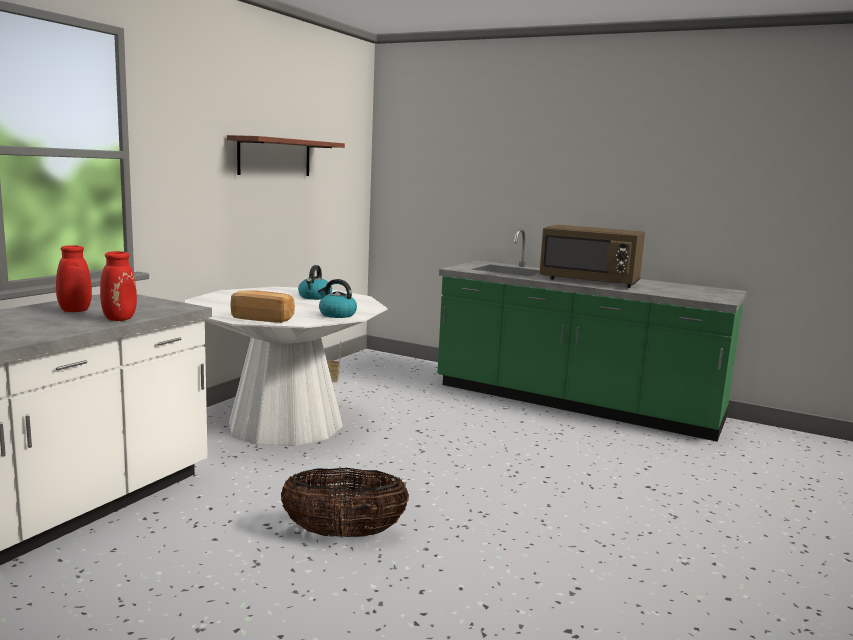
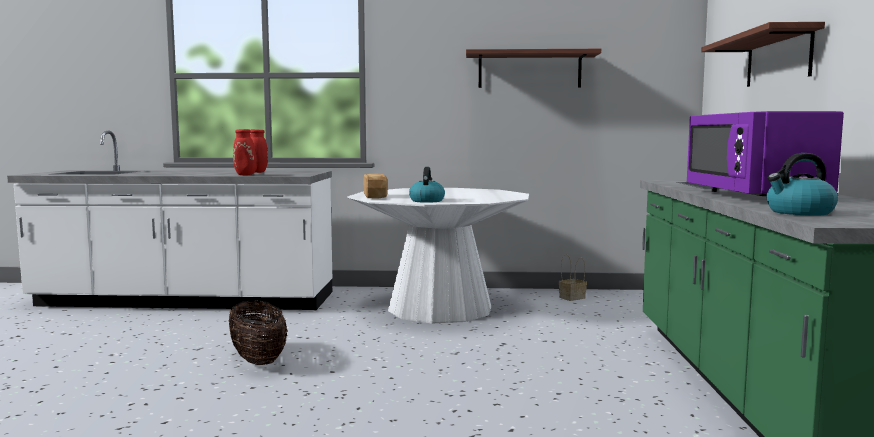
camera: 65 degrees right, 5 degrees down
kettle [298,265,332,300] -> kettle moved to [767,153,838,216]
brown microwave [539,225,645,288] -> purple microwave [687,111,844,196]
none -> shelf [701,22,825,87]

